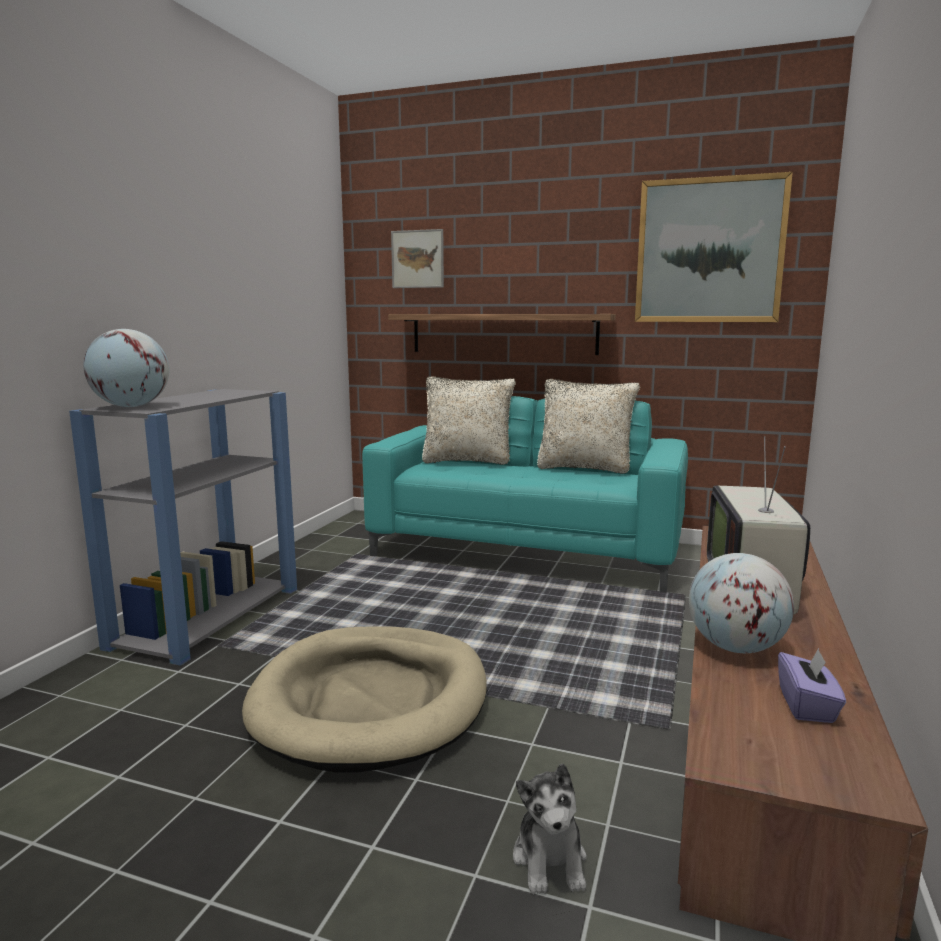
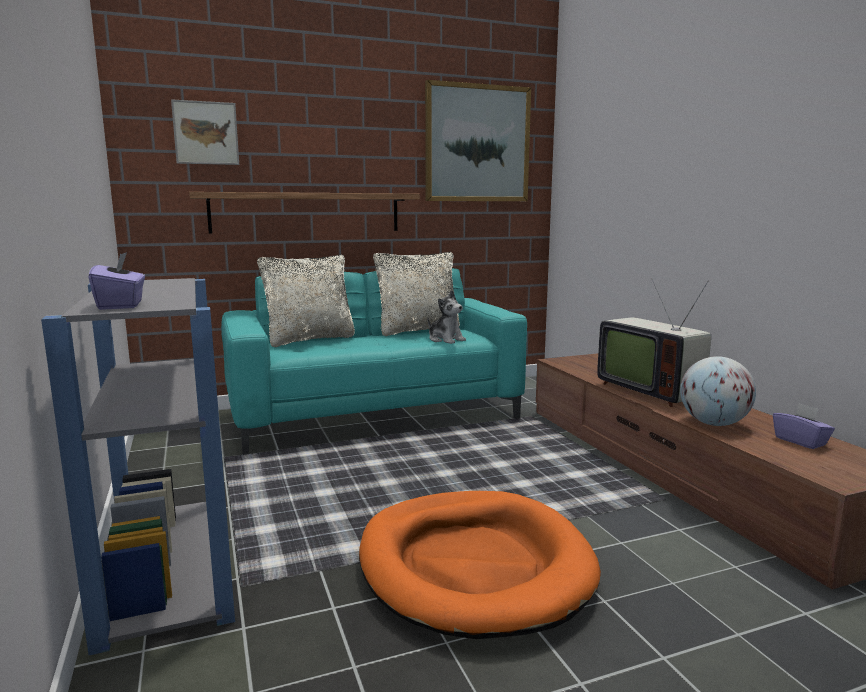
camera: 40 degrees left, 0 degrees up
globe [83,329,169,407] -> purple tissue box [88,252,145,310]
beige dog bed [242,626,487,773] -> orange dog bed [359,491,601,639]
plush toy [513,764,587,895] -> plush toy moved to [427,290,466,344]

